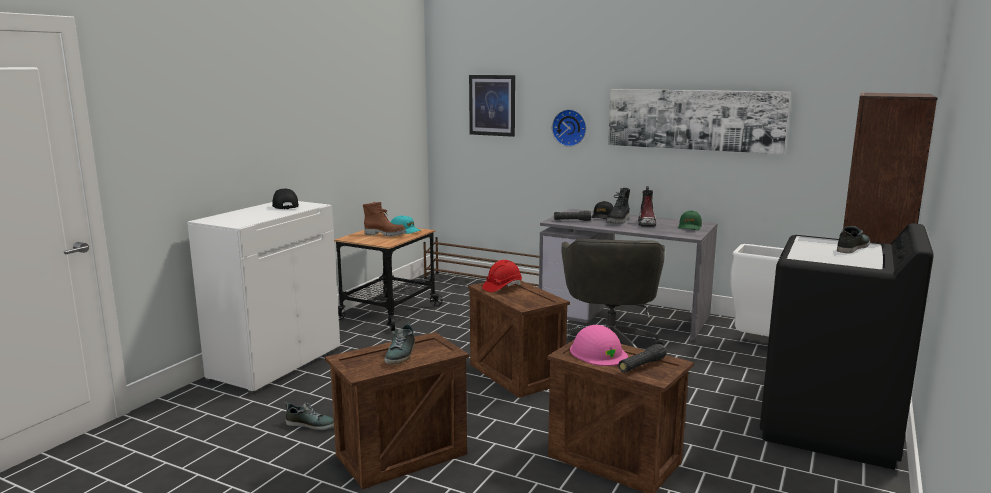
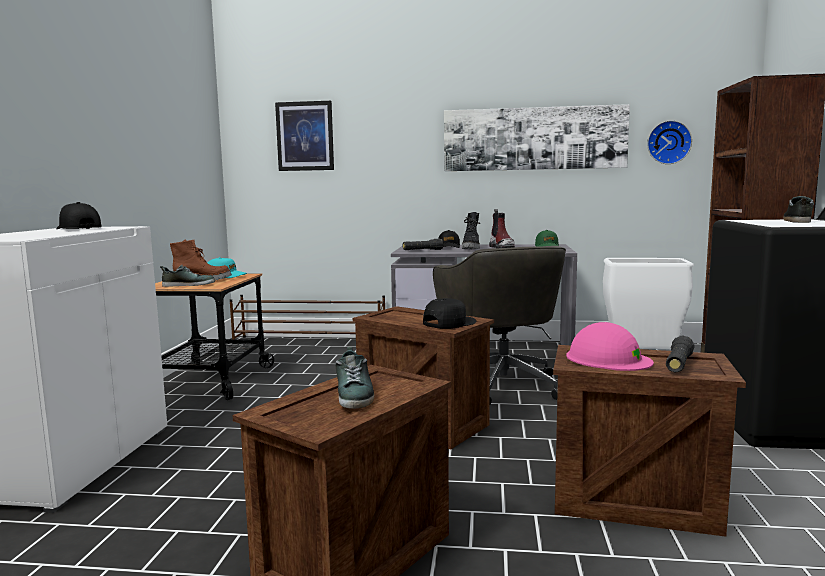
camera: 20 degrees left, 5 degrees down
shoe [284,402,334,430] -> shoe moved to [160,265,215,287]
red hard hat [482,260,522,292] -> none
wall clock [552,109,586,147] -> wall clock moved to [647,120,692,164]
none -> black cap [423,298,476,329]

